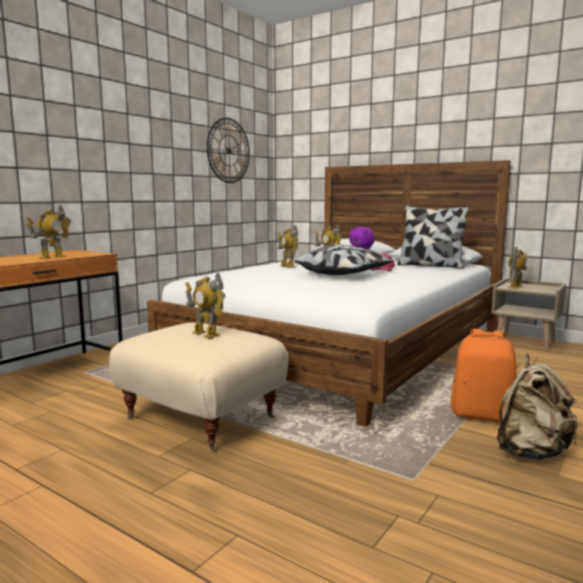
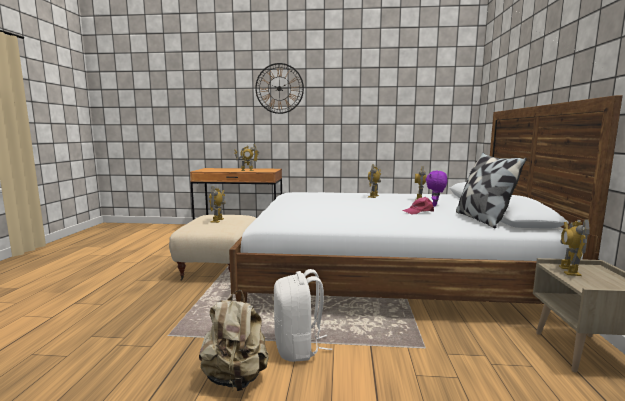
camera: 60 degrees right, 0 degrees up
wall clock [207,118,250,183] -> wall clock moved to [255,63,304,114]
pillow [295,244,393,275] -> none
orange backpack [451,329,516,422] -> white backpack [274,269,332,362]
toy robot [507,247,527,289] -> toy robot turned 90 degrees counterclockwise [559,219,590,276]

